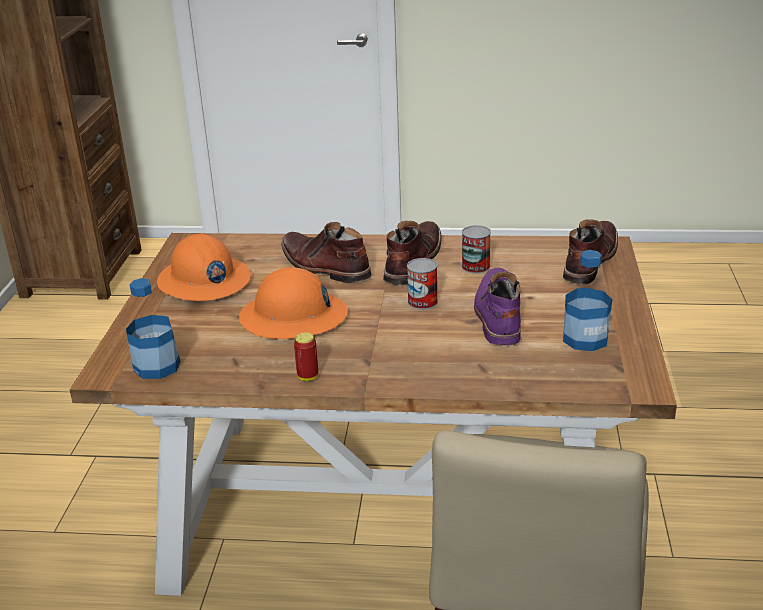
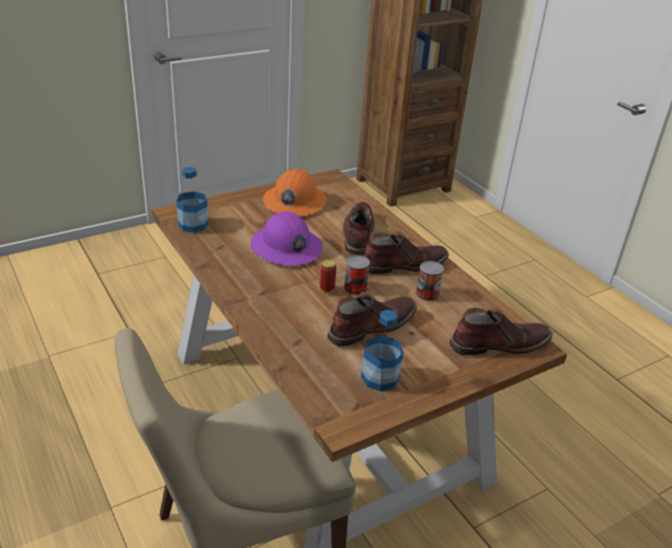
camera: 50 degrees right, 5 degrees up
orange hard hat [239,267,348,339] -> purple hard hat [251,211,322,266]
can [294,332,318,381] -> can moved to [320,260,336,293]
purple boot [474,268,521,345] -> brown boot [327,292,417,347]

